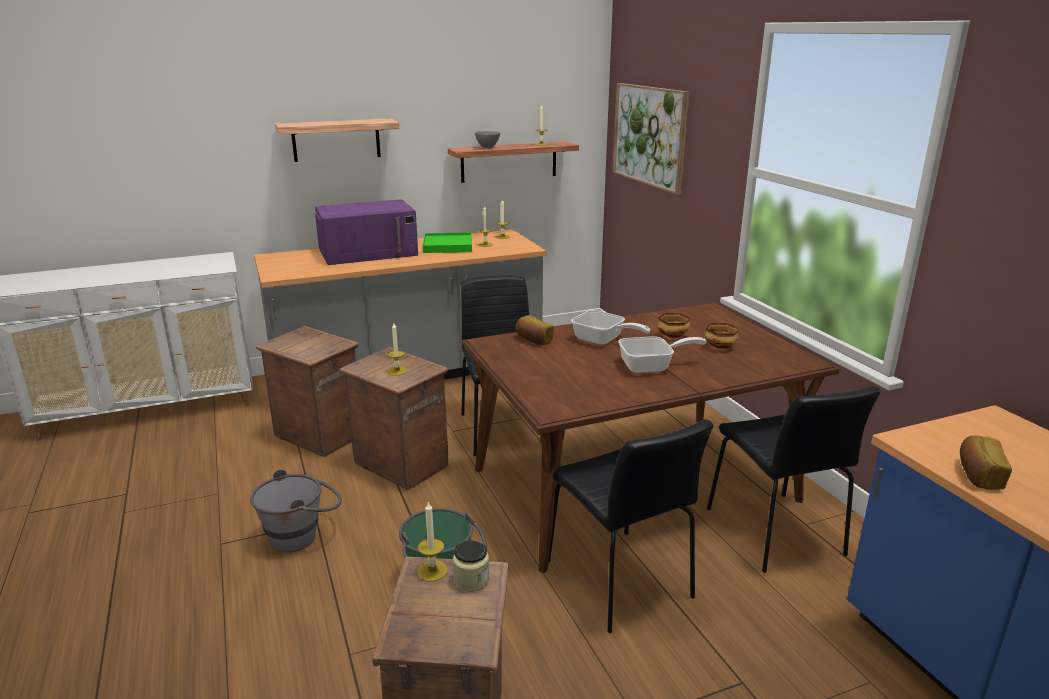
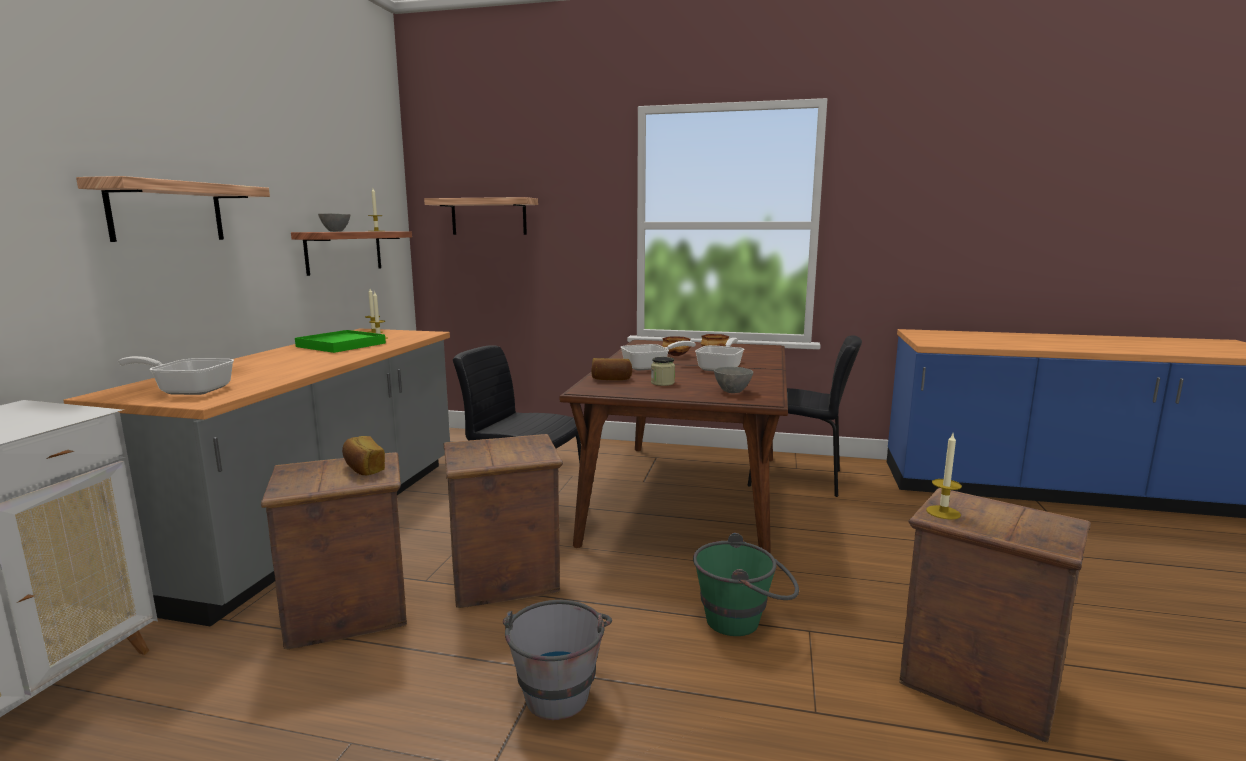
camera: 55 degrees left, 10 degrees down
purple microwave [315,199,418,265] -> none
candle [387,323,407,375] -> none
jar [453,540,489,592] -> jar moved to [651,357,675,386]
black chair [549,419,713,633] -> none
picture [613,83,690,194] -> shelf [424,197,538,235]
bread [960,435,1012,490] -> bread moved to [342,436,385,476]
none -> frying pan [118,356,234,395]
none -> grey bowl [714,367,753,393]

